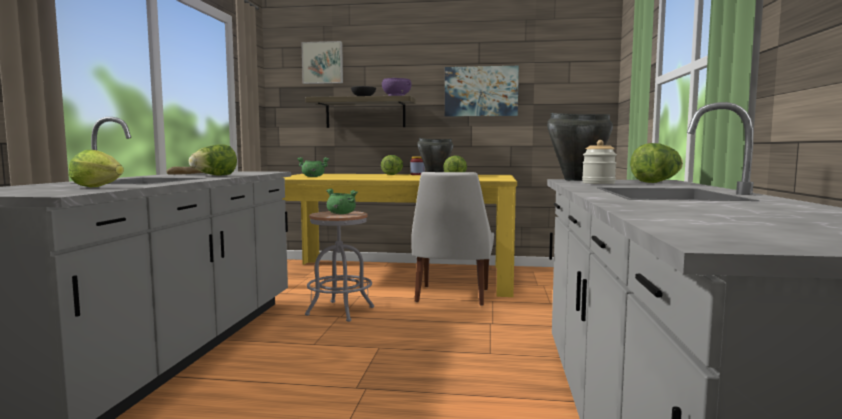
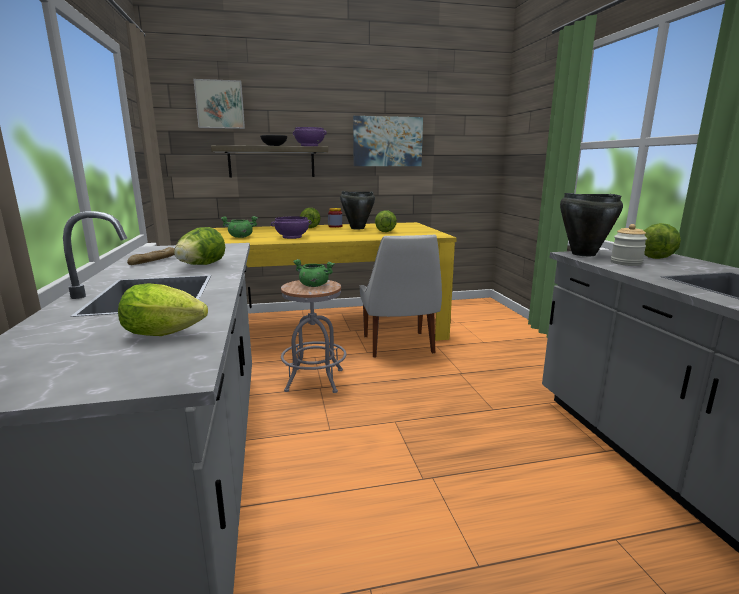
camera: 20 degrees left, 10 degrees up
none -> purple bowl [271,216,312,239]

